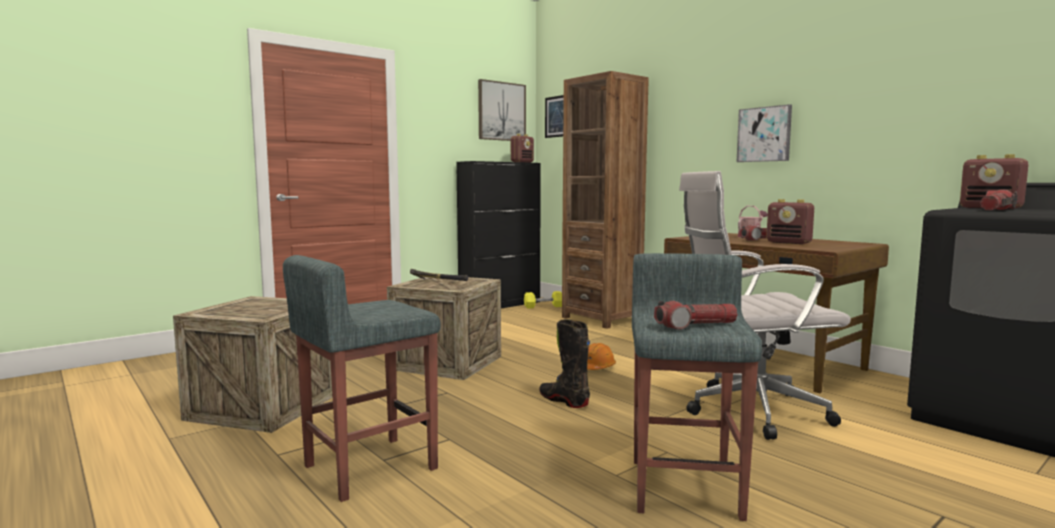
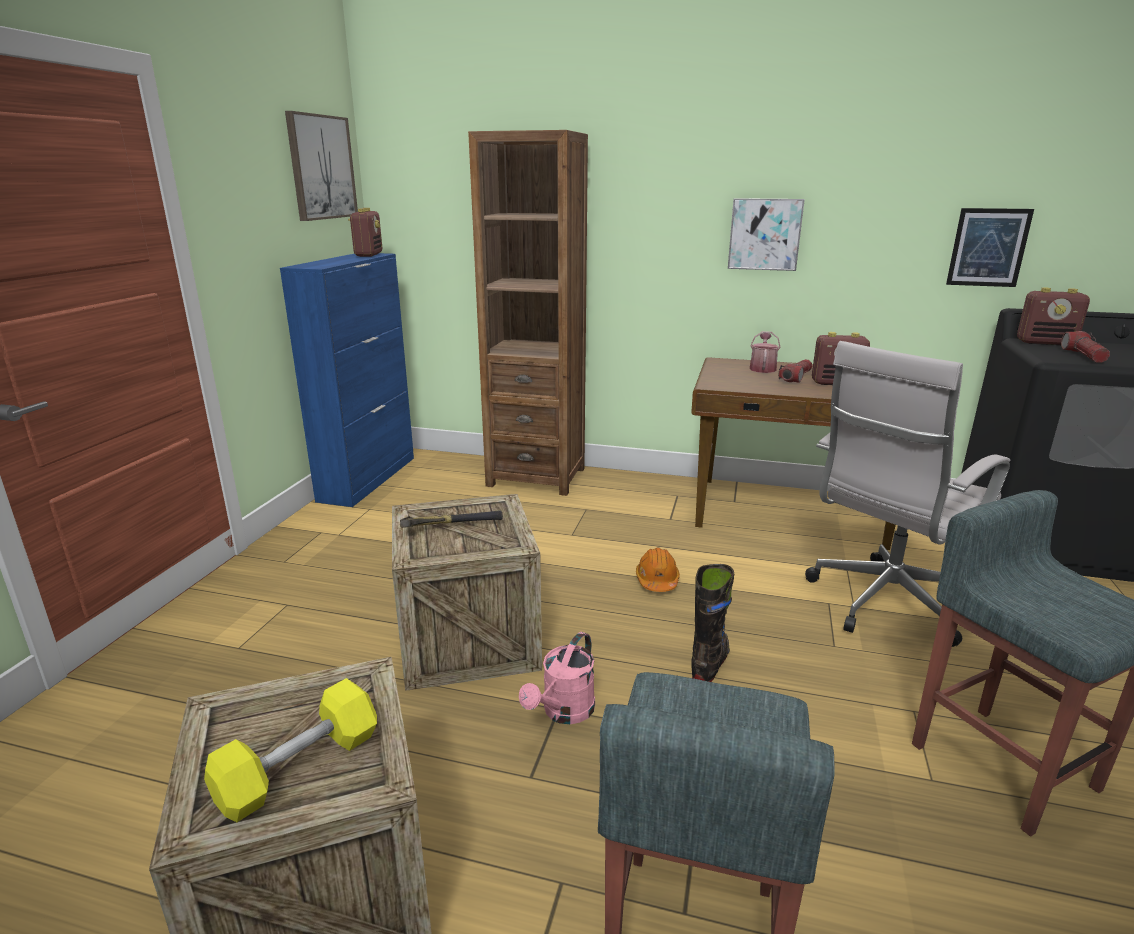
camera: 35 degrees left, 15 degrees up
black cabinet [456,161,541,309] -> blue cabinet [280,253,414,507]
yellow dumbbell [524,291,562,308] -> yellow dumbbell moved to [204,678,377,822]
black boot [539,319,590,408] -> black boot turned 105 degrees clockwise [691,564,734,682]
picture [545,95,564,138] -> picture moved to [946,208,1034,287]
flashlight [654,301,737,330] -> none
none -> pink watering can [519,632,595,724]

